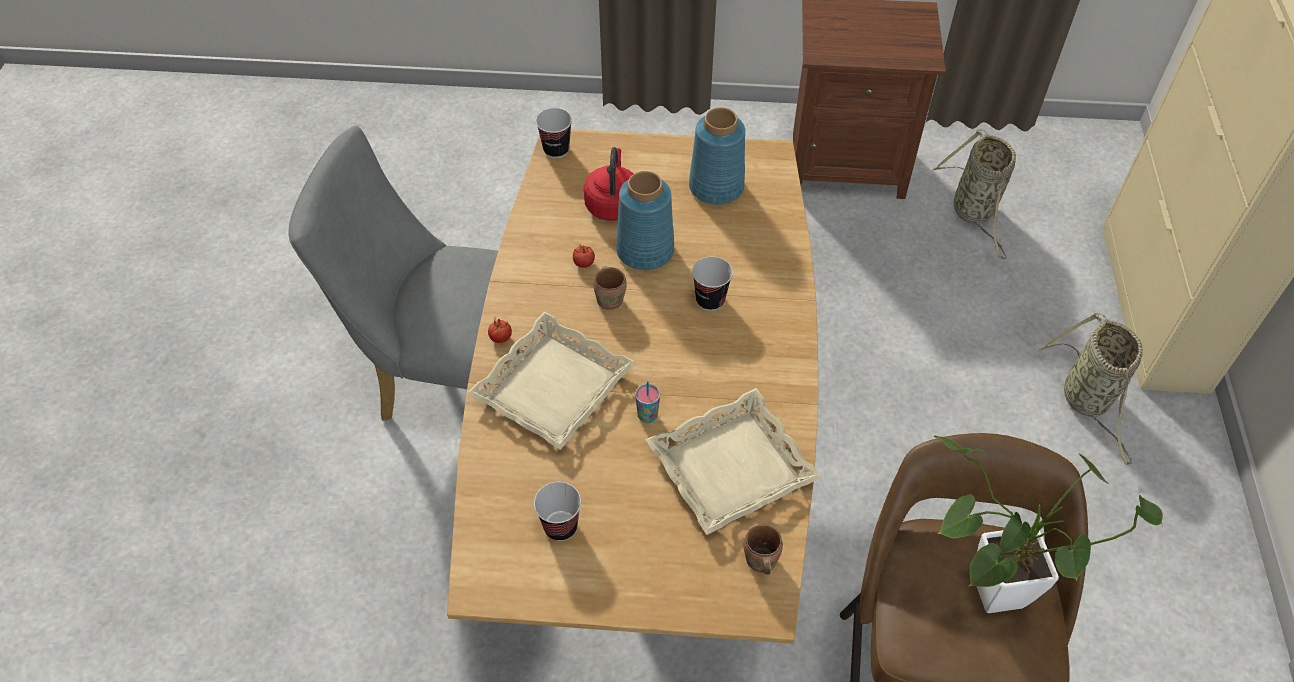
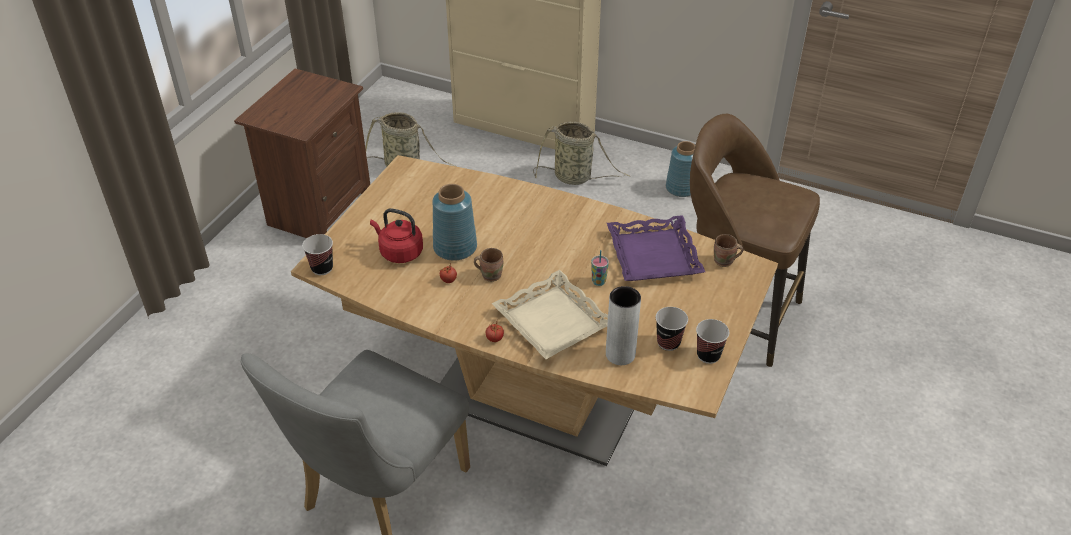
camera: 70 degrees left, 10 degrees down
beige tray [645,388,822,535] -> purple tray [607,215,705,281]
blue vase [689,107,745,205] -> blue vase moved to [666,141,695,197]
cup [692,257,733,311] -> cup moved to [696,319,729,364]
potted plant [934,435,1163,613] -> none
none -> grey vase [606,286,641,365]

